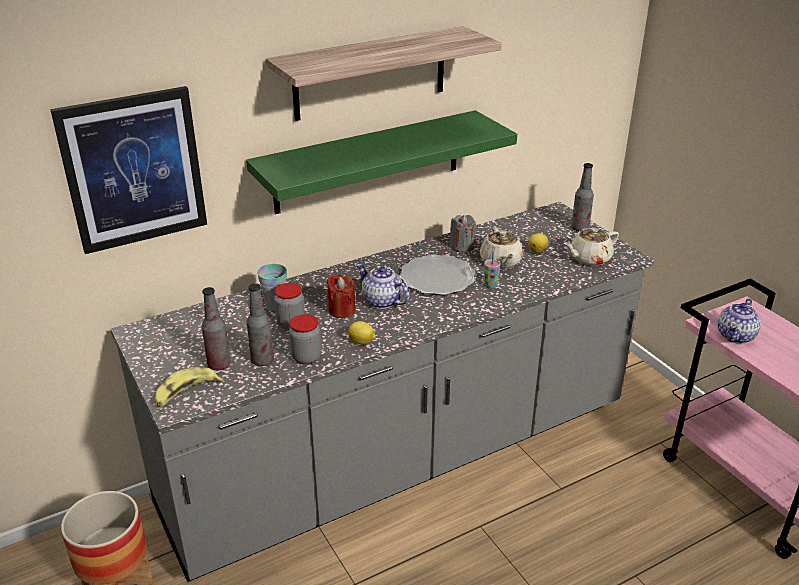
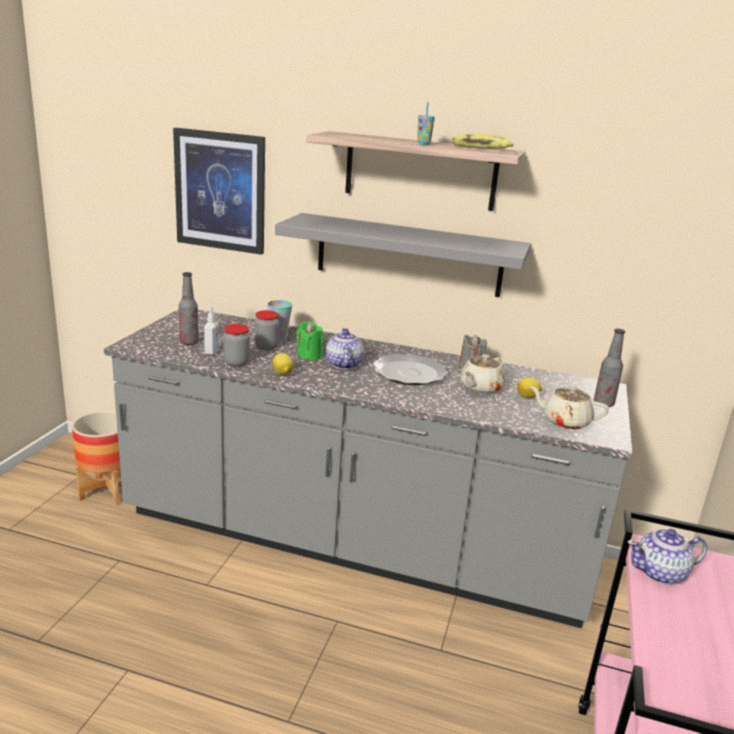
camera: 45 degrees right, 10 degrees down
banana [155,367,224,407] -> banana moved to [452,134,513,149]
green shelf [246,110,517,214] -> grey shelf [275,213,531,297]
bottle [246,283,274,366] -> soap dispenser [204,305,219,355]
red candle [327,275,356,318] -> green candle [296,321,323,361]
cup [484,252,500,288] -> cup moved to [417,102,435,145]

